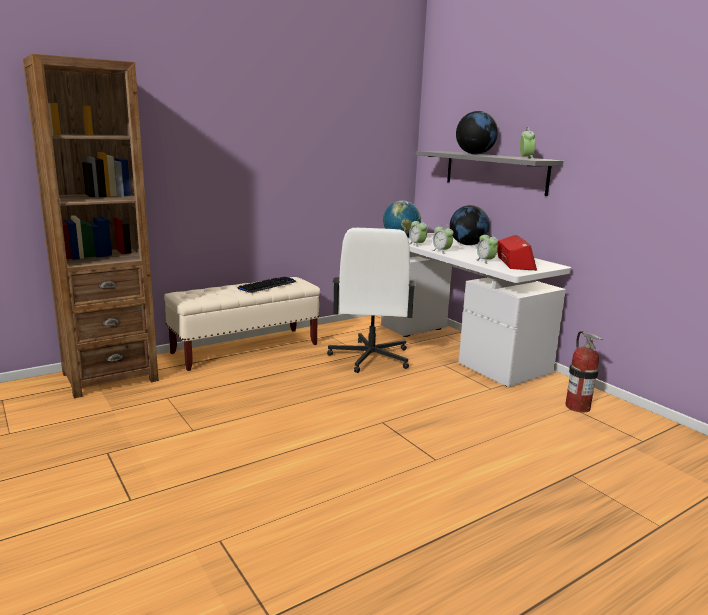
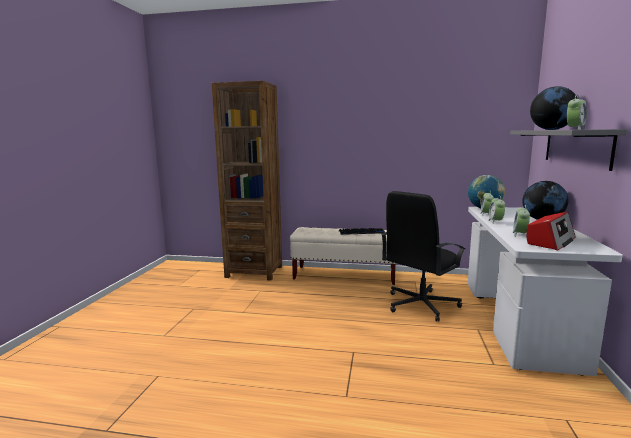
camera: 45 degrees right, 5 degrees down
white office chair [327,228,416,373] -> black office chair [382,191,465,322]
fire extinguisher [565,331,603,412] -> none

